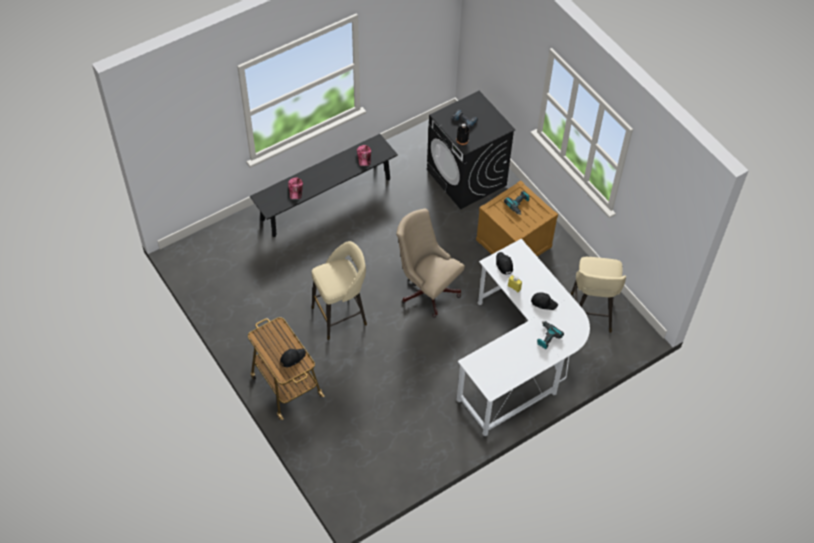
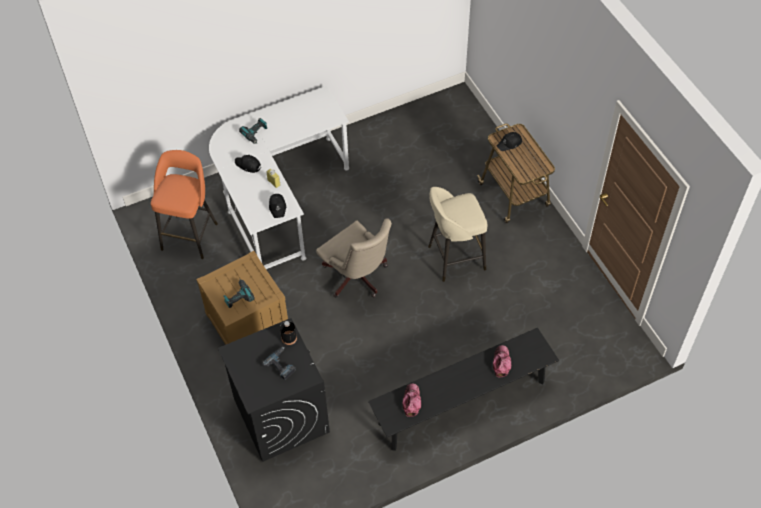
camera: 170 degrees left, 0 degrees up
beige stool [571,257,626,333] -> orange stool [151,150,218,259]

